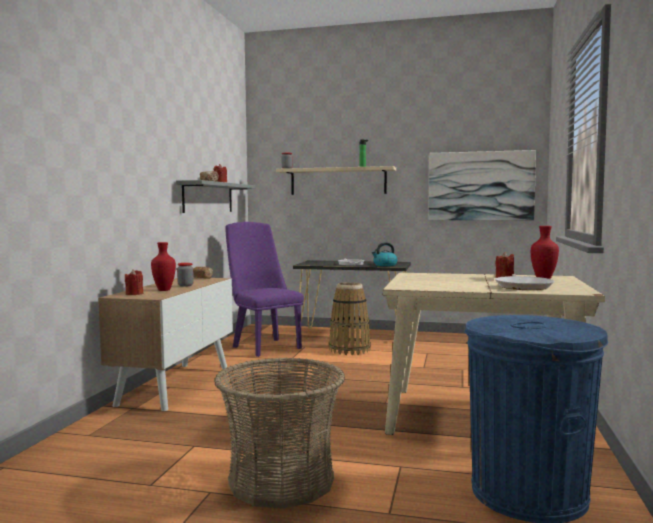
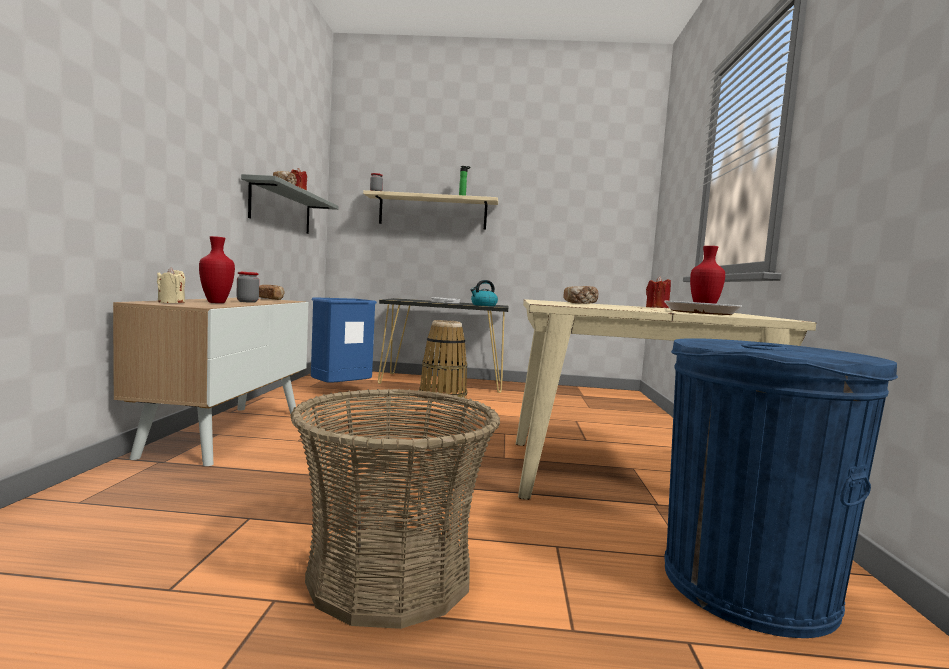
camera: 10 degrees left, 0 degrees up
red candle [125,269,143,295] -> beige candle [157,267,185,303]
purple chair [225,222,304,357] -> blue trash can [311,298,377,383]
picture [429,150,536,220] -> none
none -> bread [563,286,598,304]

